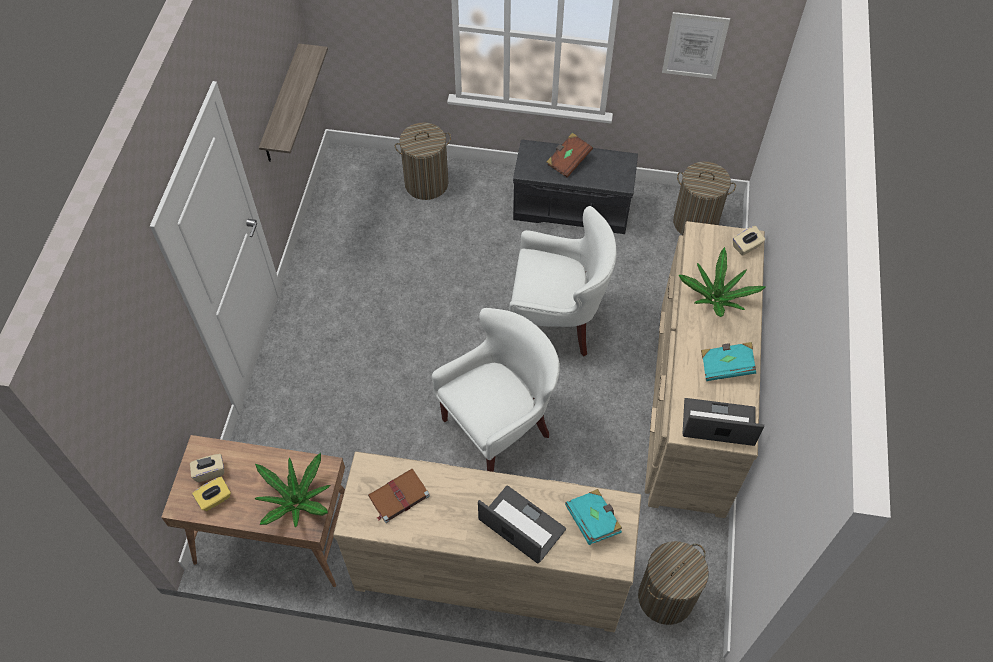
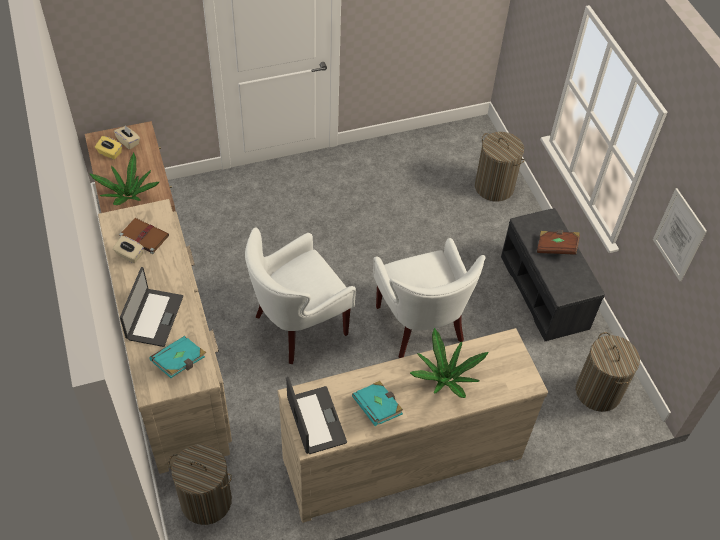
camera: 60 degrees right, 5 degrees down
shelf [259,44,328,162] -> none
white armchair [432,308,560,472] -> white armchair turned 120 degrees clockwise [245,228,356,364]
beige tissue box [733,226,765,256] -> beige tissue box moved to [113,236,144,263]

